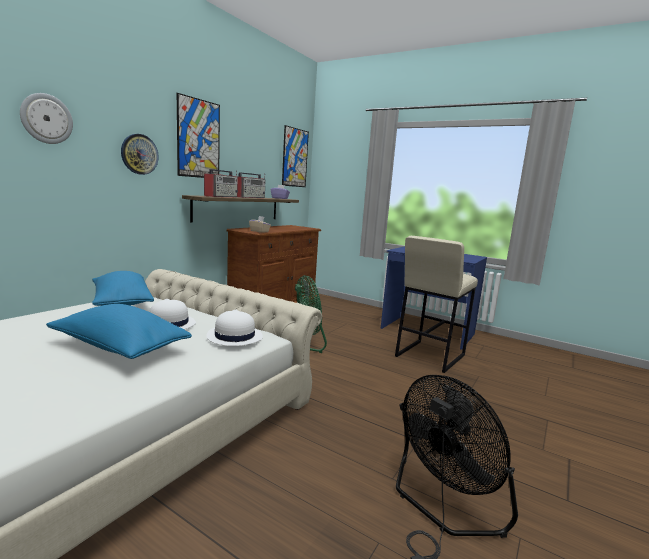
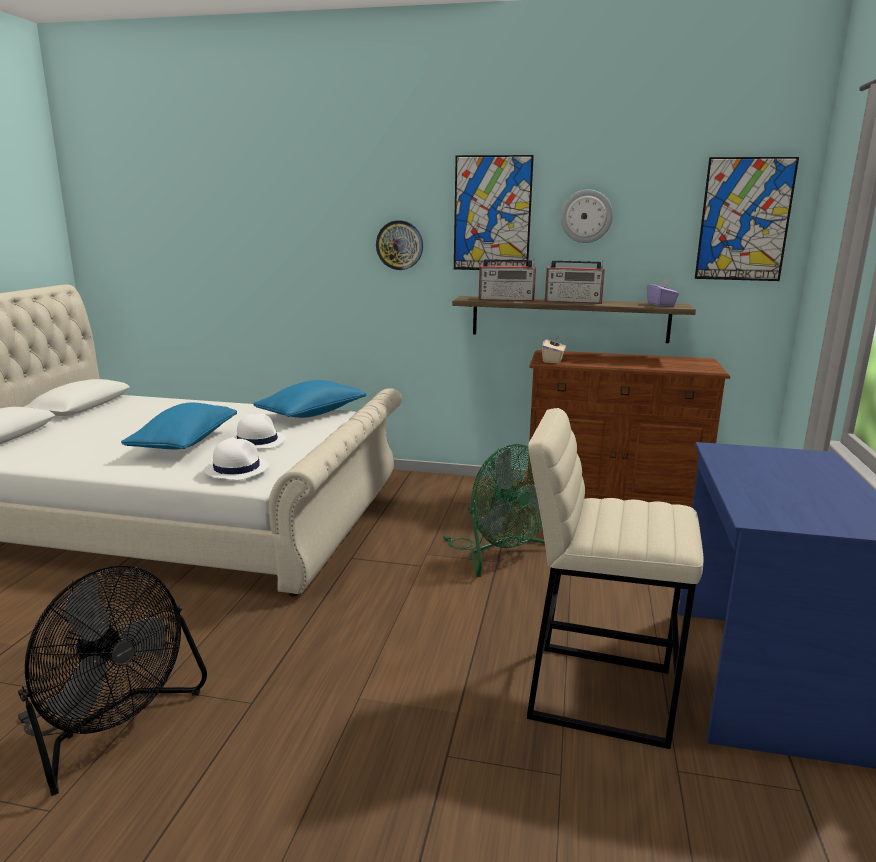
camera: 70 degrees right, 5 degrees up
wall clock [20,93,73,144] -> wall clock moved to [561,189,613,243]

